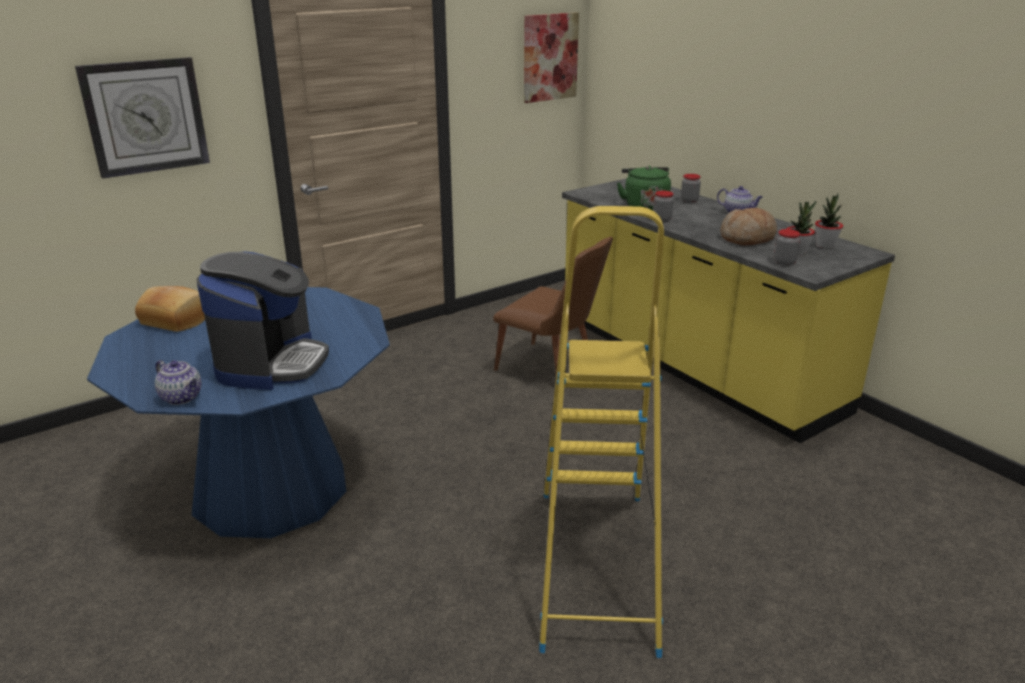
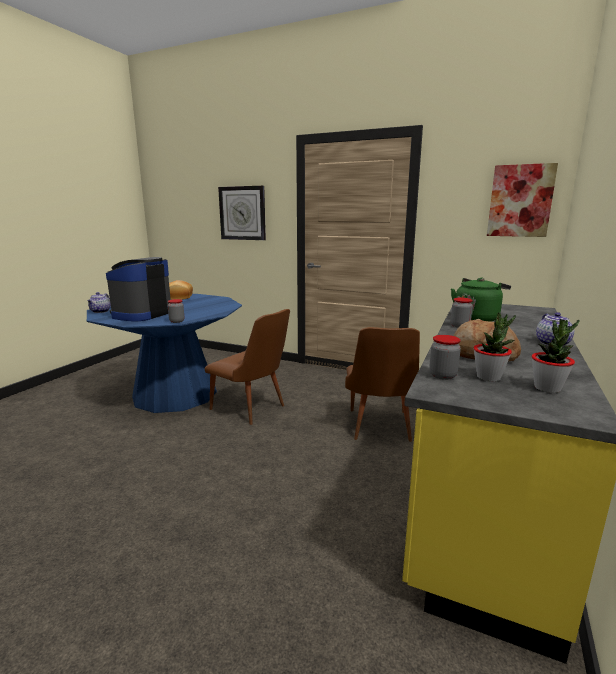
camera: 60 degrees right, 10 degrees down
coffee machine [197,251,329,390] -> coffee machine turned 135 degrees clockwise [106,257,171,321]
yellow step ladder [539,206,664,658] -> none
jar [681,174,701,203] -> jar moved to [168,299,184,323]
none -> brown chair [205,309,290,425]

